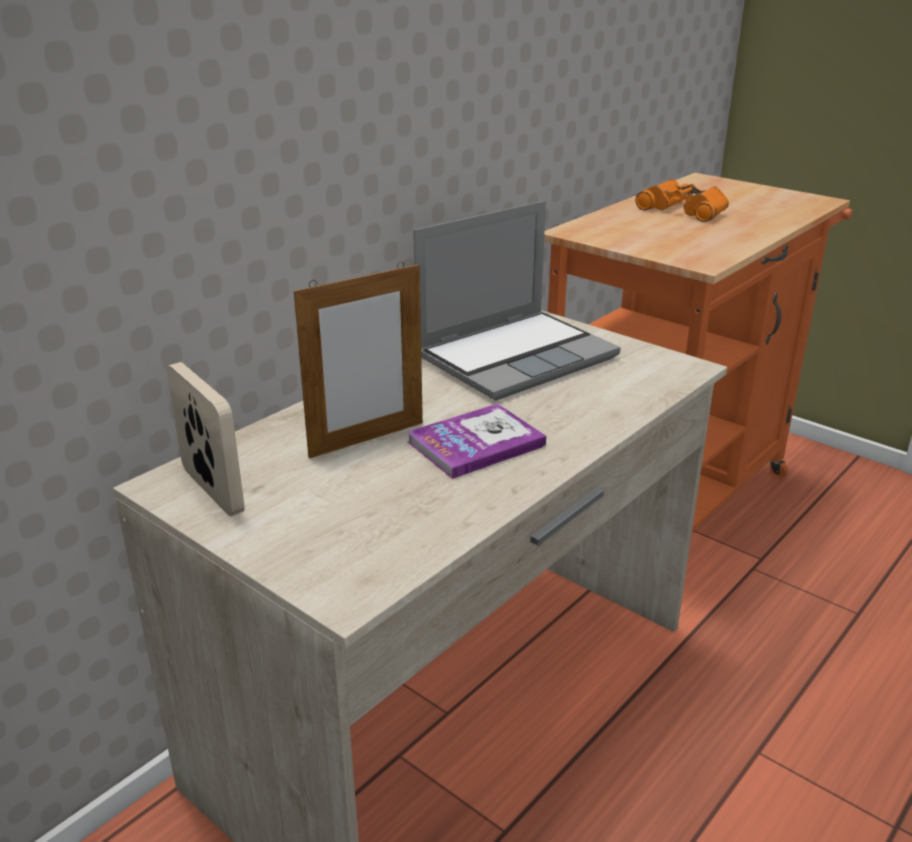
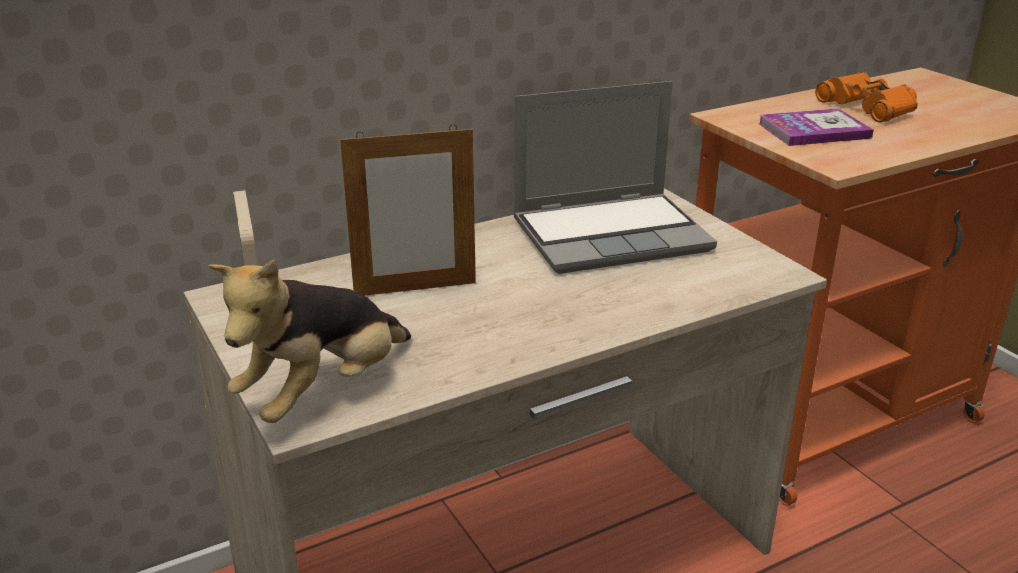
camera: 20 degrees right, 0 degrees up
book [407,403,546,479] -> book moved to [758,108,874,146]
none -> plush toy [208,259,411,423]

